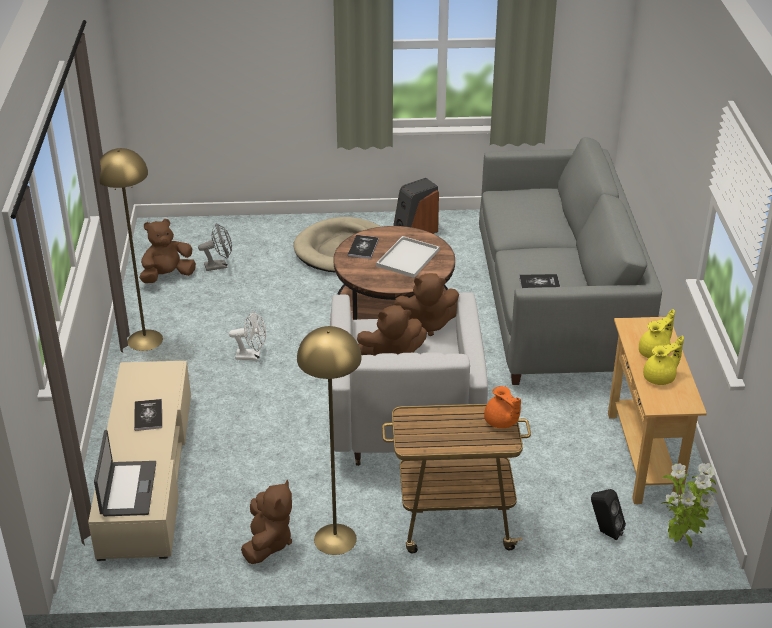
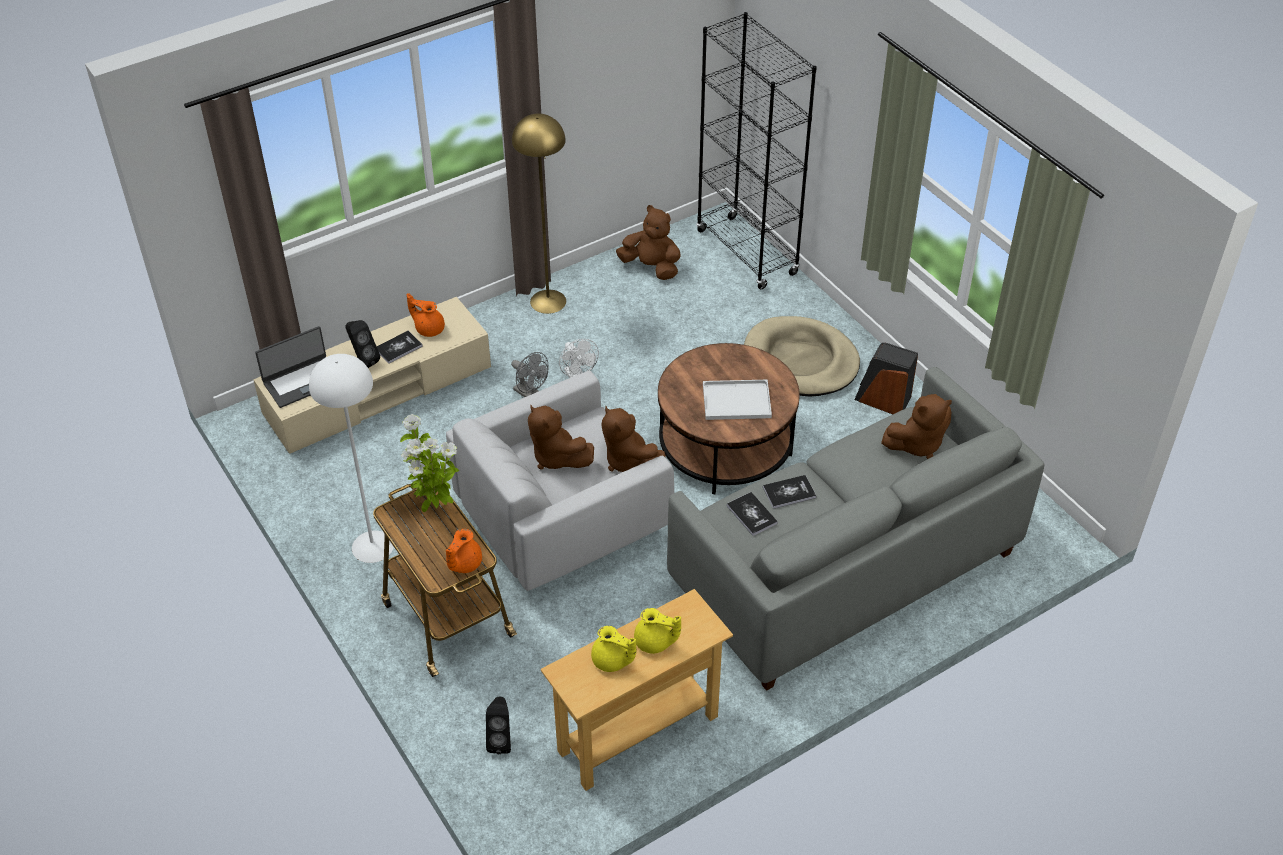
camera: 60 degrees right, 10 degrees up
grey fan [198,224,232,271] -> grey fan moved to [511,352,548,397]
brown plush toy [241,480,292,564] -> brown plush toy moved to [881,394,952,459]
yellow floor lamp [297,326,362,555] -> white floor lamp [309,354,394,563]
book [348,235,379,259] -> book moved to [763,475,816,509]
potted plant [661,463,717,548] -> potted plant moved to [400,414,459,512]
none -> black speaker [345,320,380,368]
none -> orange teapot [407,293,445,337]
none -> black bookcase [696,12,817,289]

